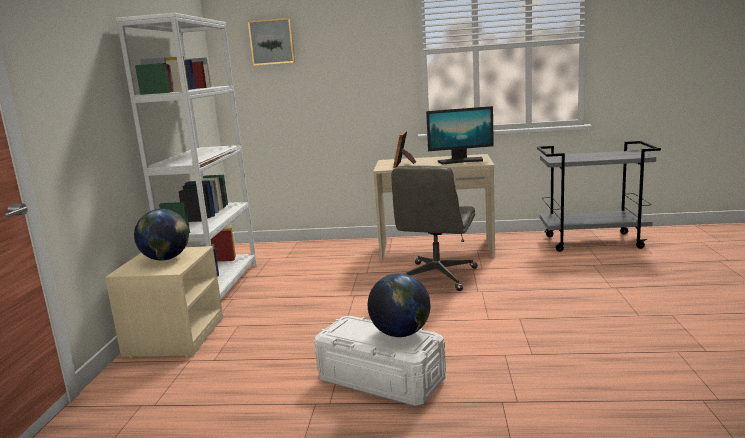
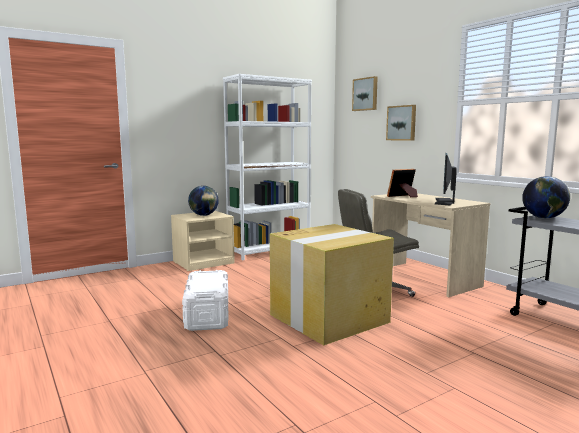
camera: 50 degrees right, 5 degrees down
globe [368,273,430,337] -> globe moved to [522,176,570,218]
monitor [426,106,494,165] -> monitor turned 60 degrees clockwise [435,153,457,205]
none -> cardboard box [270,224,394,345]
none -> picture [386,105,416,141]

